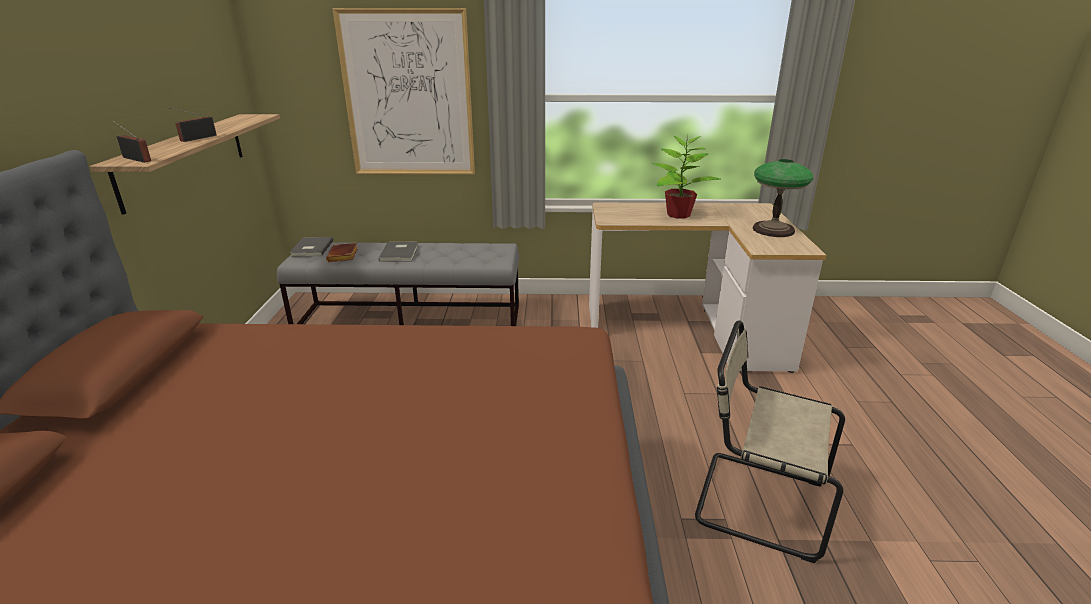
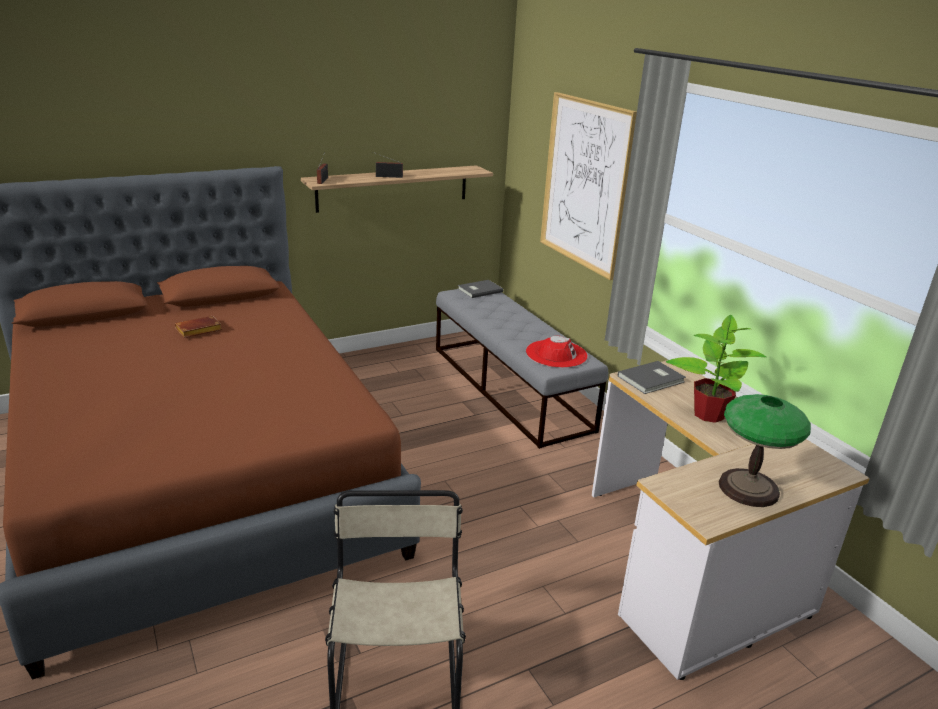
camera: 60 degrees right, 0 degrees up
brown book [326,243,358,262] -> brown book moved to [175,316,222,338]
grey book [379,242,418,262] -> grey book moved to [618,361,686,394]
none -> red hat [526,336,588,368]

